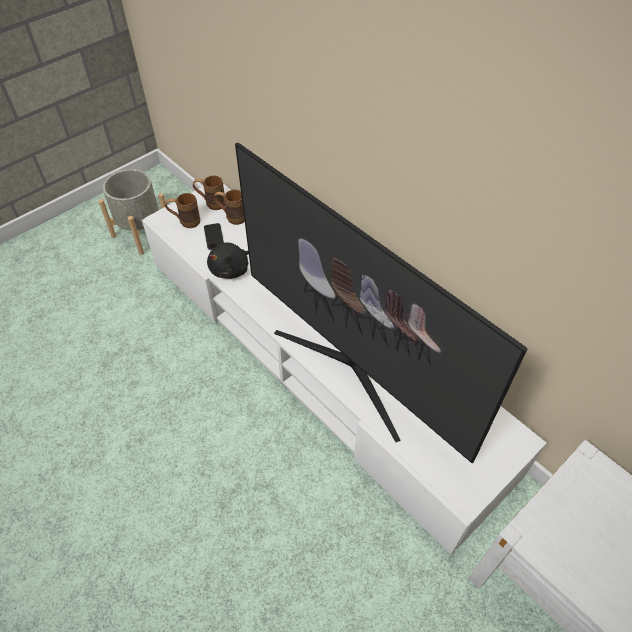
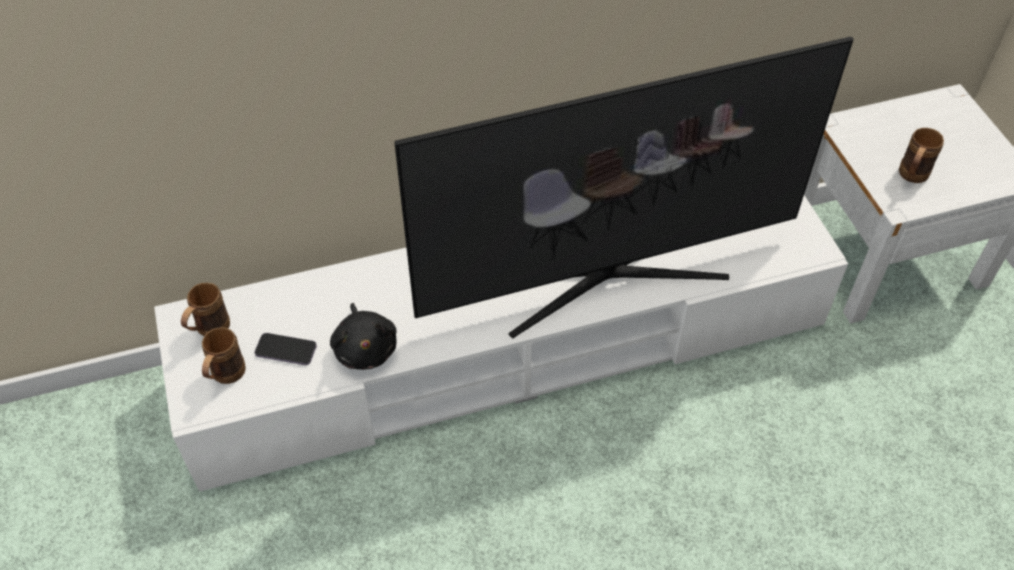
camera: 65 degrees left, 0 degrees up
grey planter [98,169,165,255] -> none
brown mug [213,190,245,225] -> brown mug moved to [899,128,944,183]

